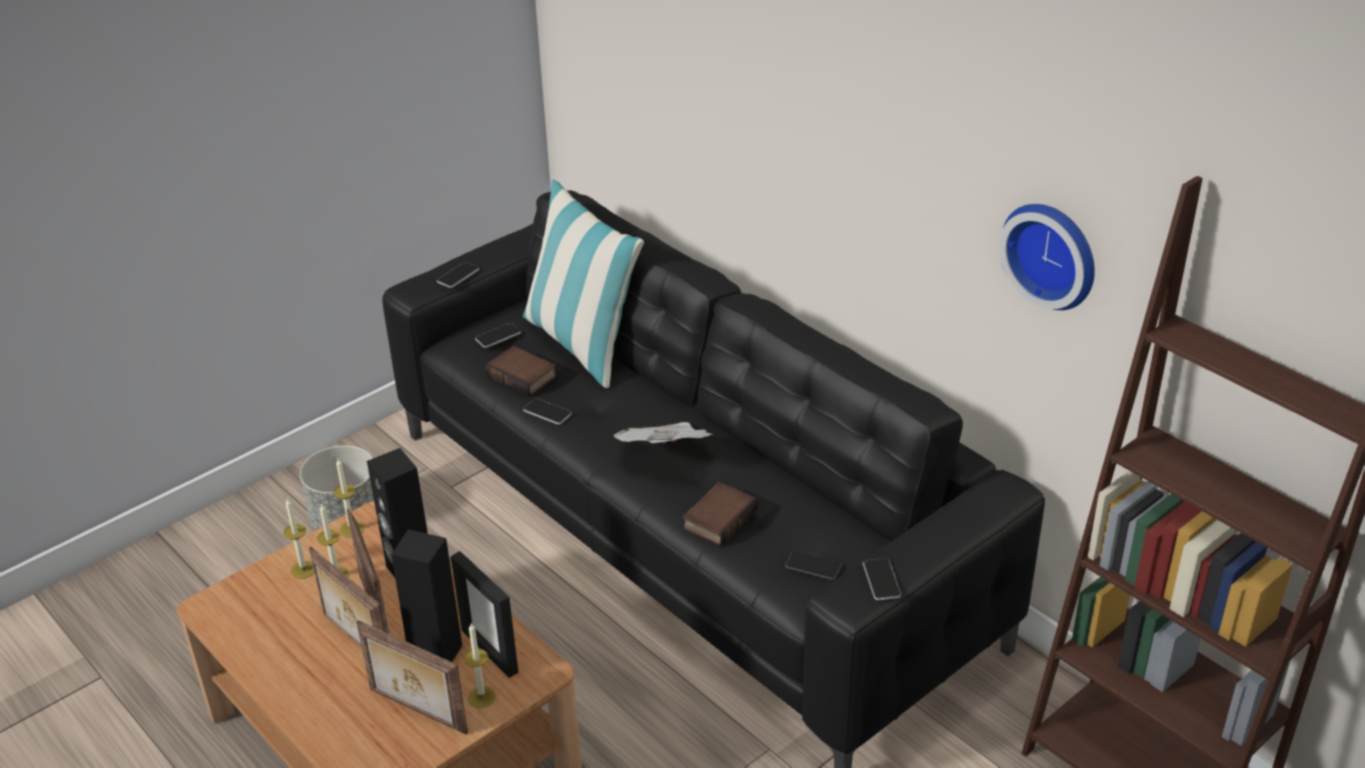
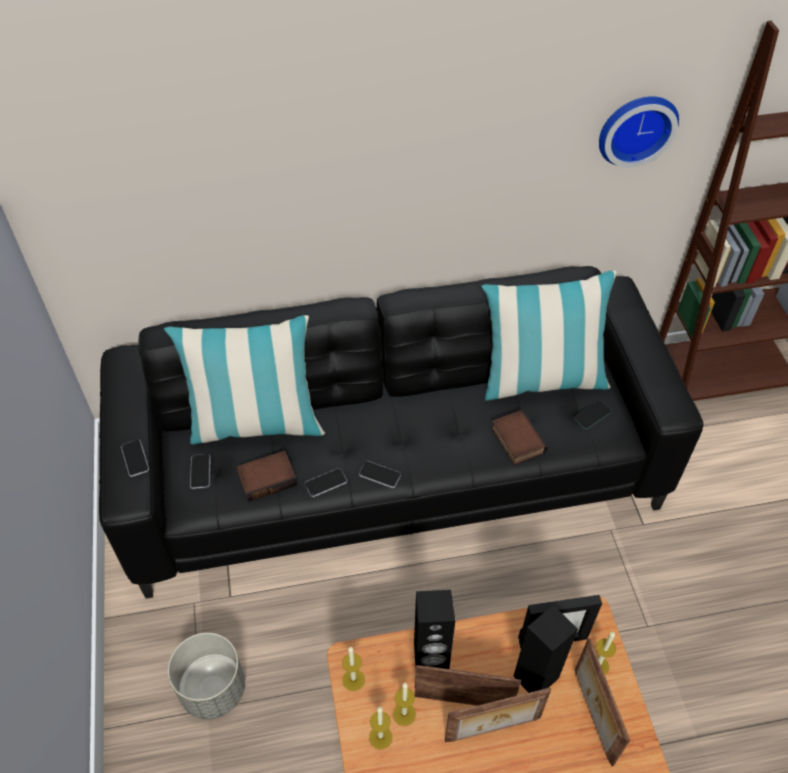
camera: 60 degrees left, 15 degrees up
picture frame [356,620,468,735] -> picture frame turned 105 degrees clockwise [575,638,630,766]
newspaper [613,422,714,443] -> none
phone [863,558,901,600] -> phone moved to [359,461,401,488]
none -> pillow [481,270,617,401]

